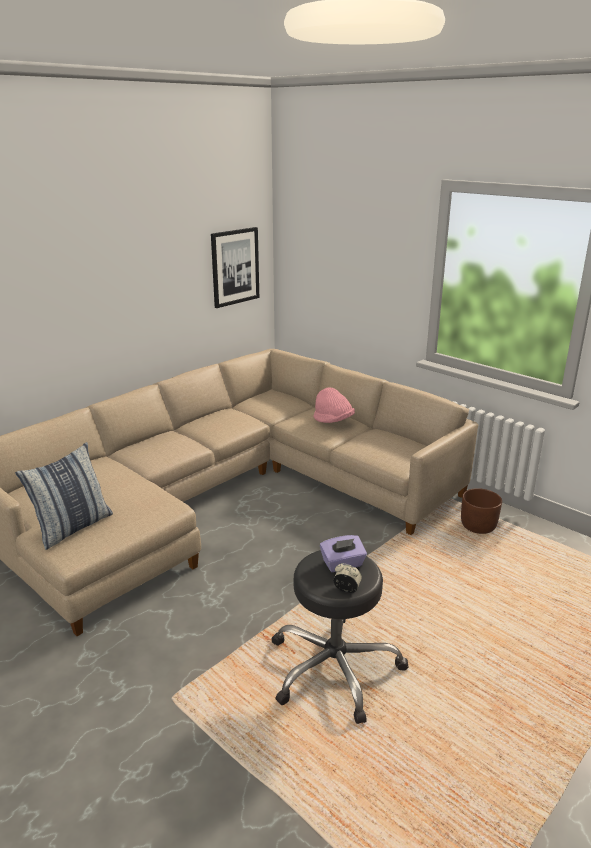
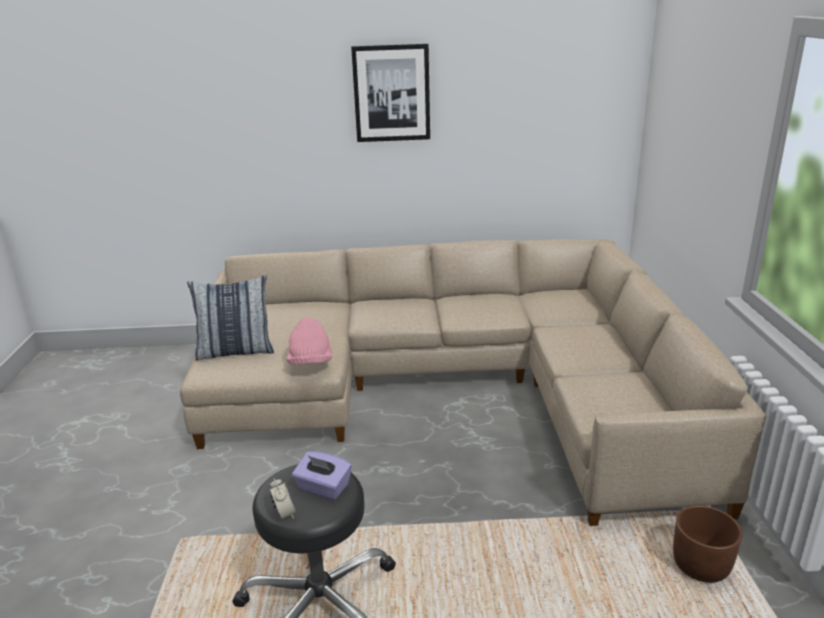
camera: 45 degrees right, 0 degrees up
picture [211,227,259,308] -> picture moved to [351,44,430,142]
pink hat [313,387,355,423] -> pink hat moved to [287,317,332,365]

